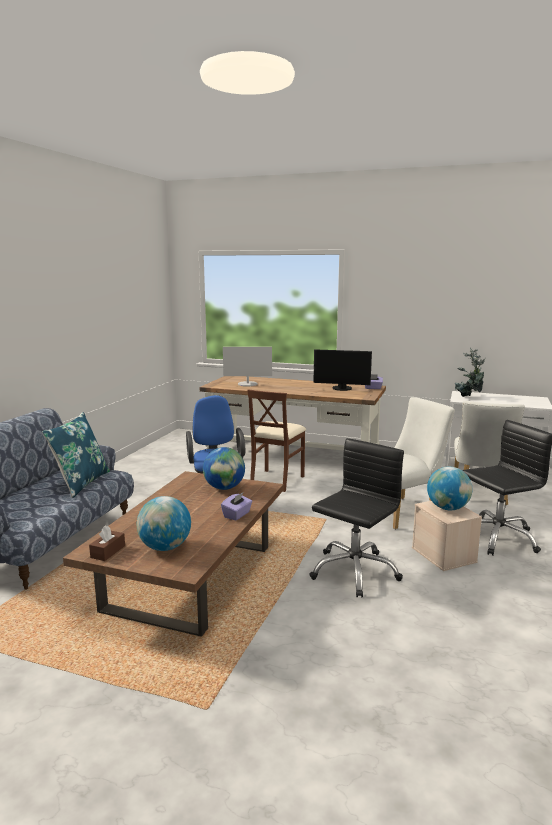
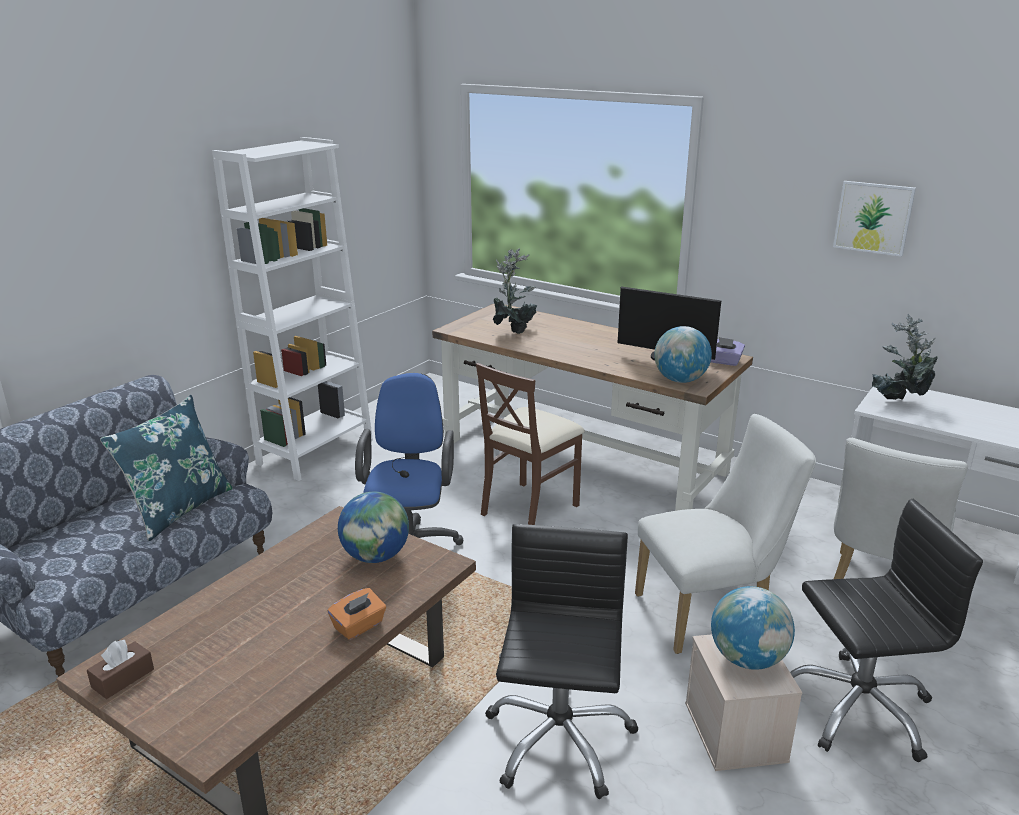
camera: 15 degrees right, 10 degrees up
globe [137,496,191,551] -> globe moved to [654,326,712,383]
purple tissue box [221,492,252,521] -> orange tissue box [328,588,386,640]
monitor [223,347,272,387] -> potted plant [493,248,537,334]
black office chair [309,438,404,598] -> black office chair turned 45 degrees counterclockwise [485,524,639,799]
none -> white bookcase [212,137,373,481]
none -> picture [833,181,916,257]

